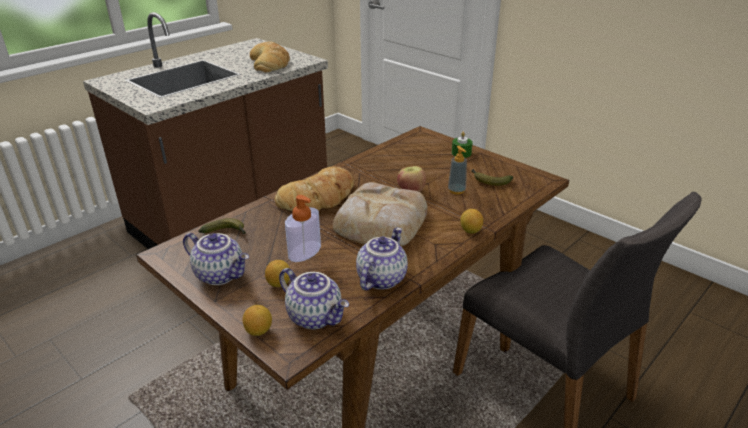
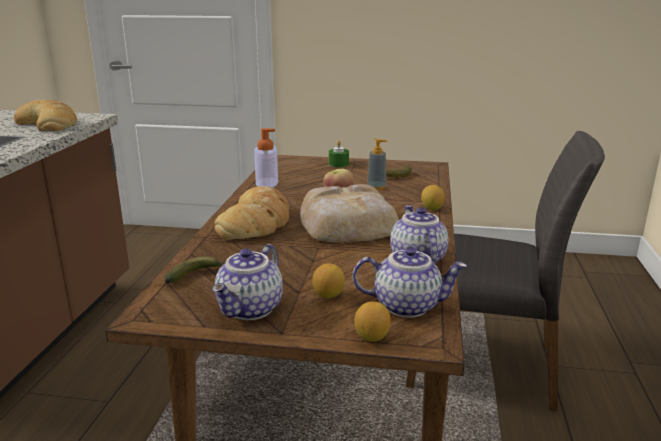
camera: 35 degrees left, 10 degrees down
teapot [183,233,249,285] -> teapot turned 120 degrees clockwise [212,244,283,320]
soap dispenser [285,195,321,262] -> soap dispenser moved to [254,128,278,188]

